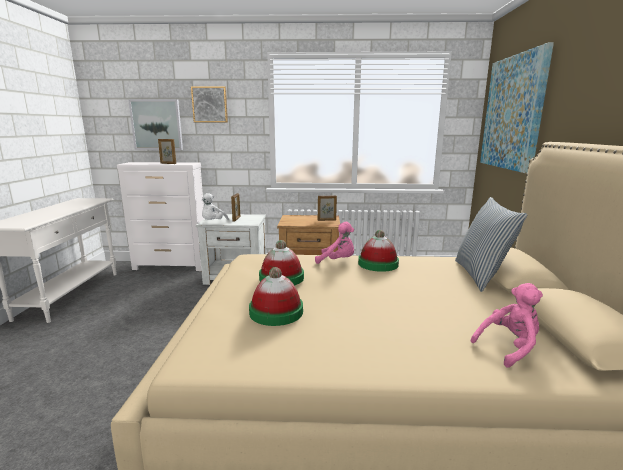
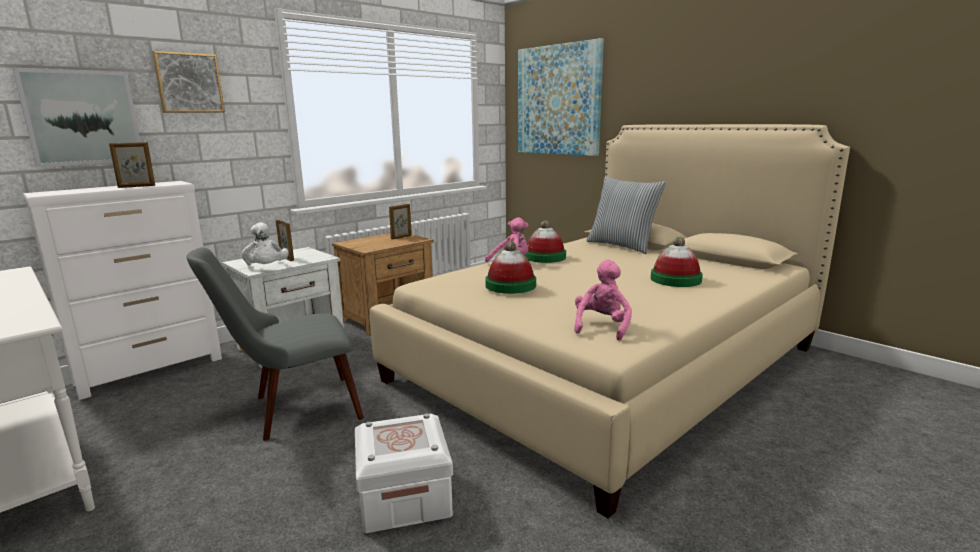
camera: 45 degrees left, 0 degrees up
hat [249,267,303,326] -> hat moved to [651,237,703,287]
pink plush toy [470,283,543,367] -> pink plush toy moved to [574,260,632,341]
none -> grey chair [187,247,364,441]
none -> white storage box [355,413,453,533]

